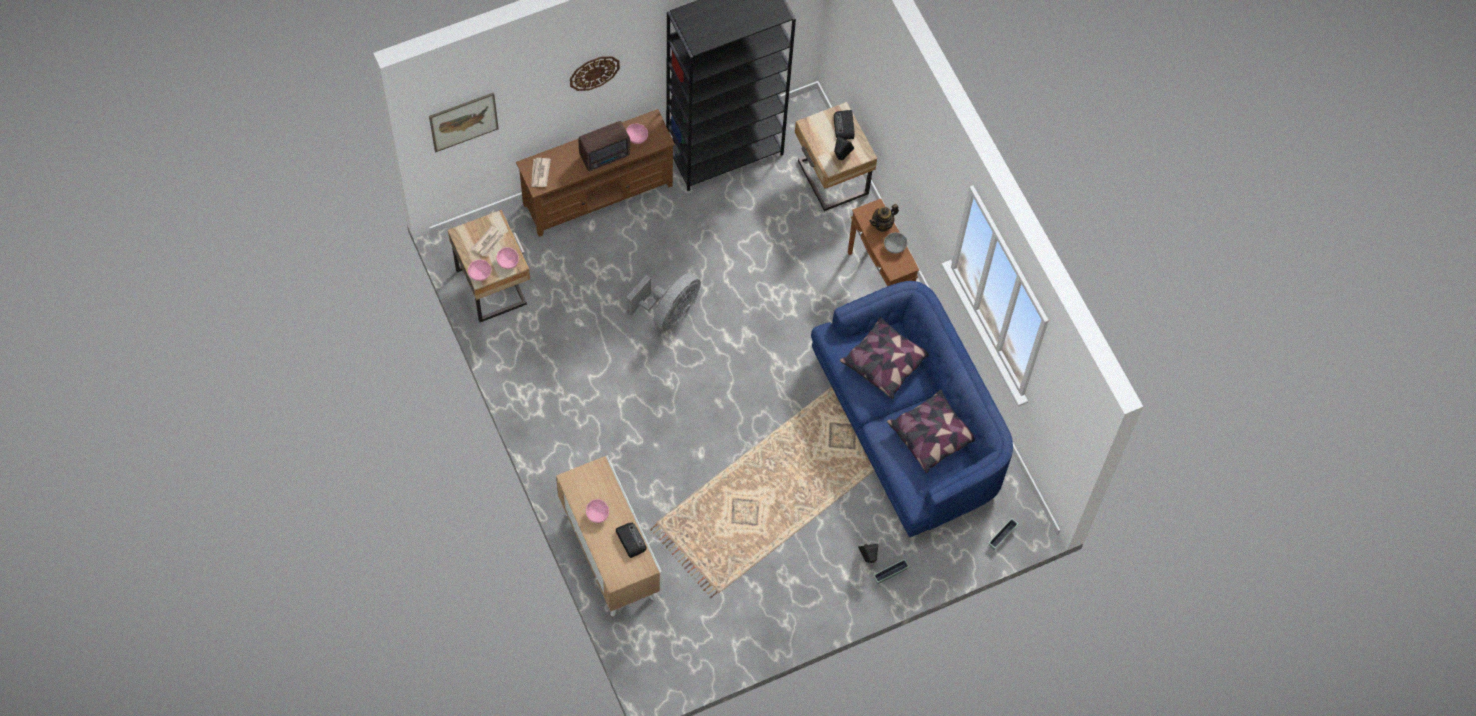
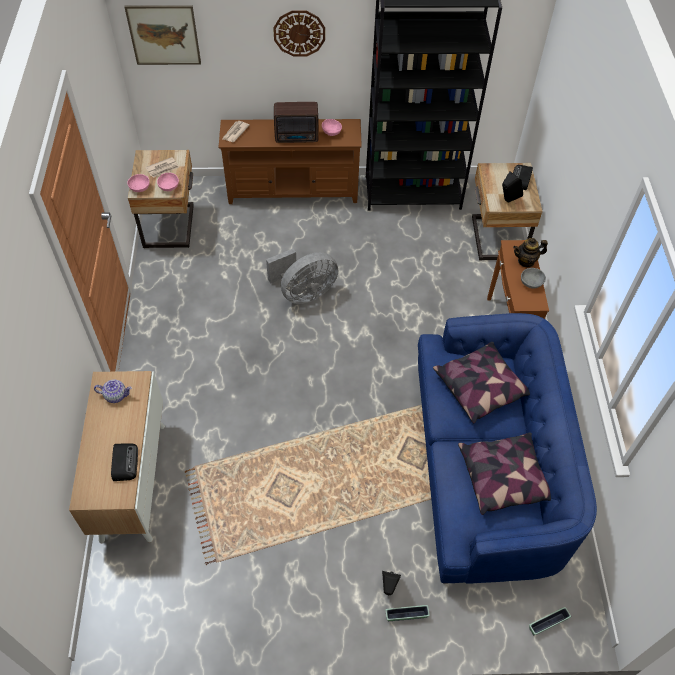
camera: 25 degrees right, 10 degrees down
pink bowl [586,499,609,523] -> none
none -> teapot [94,380,132,403]

